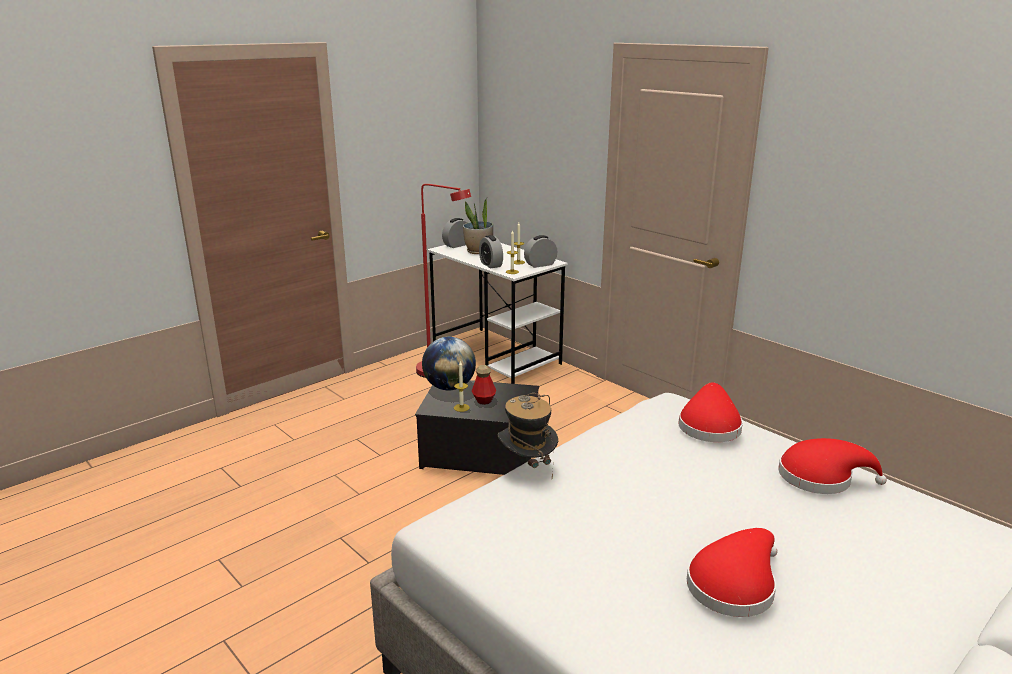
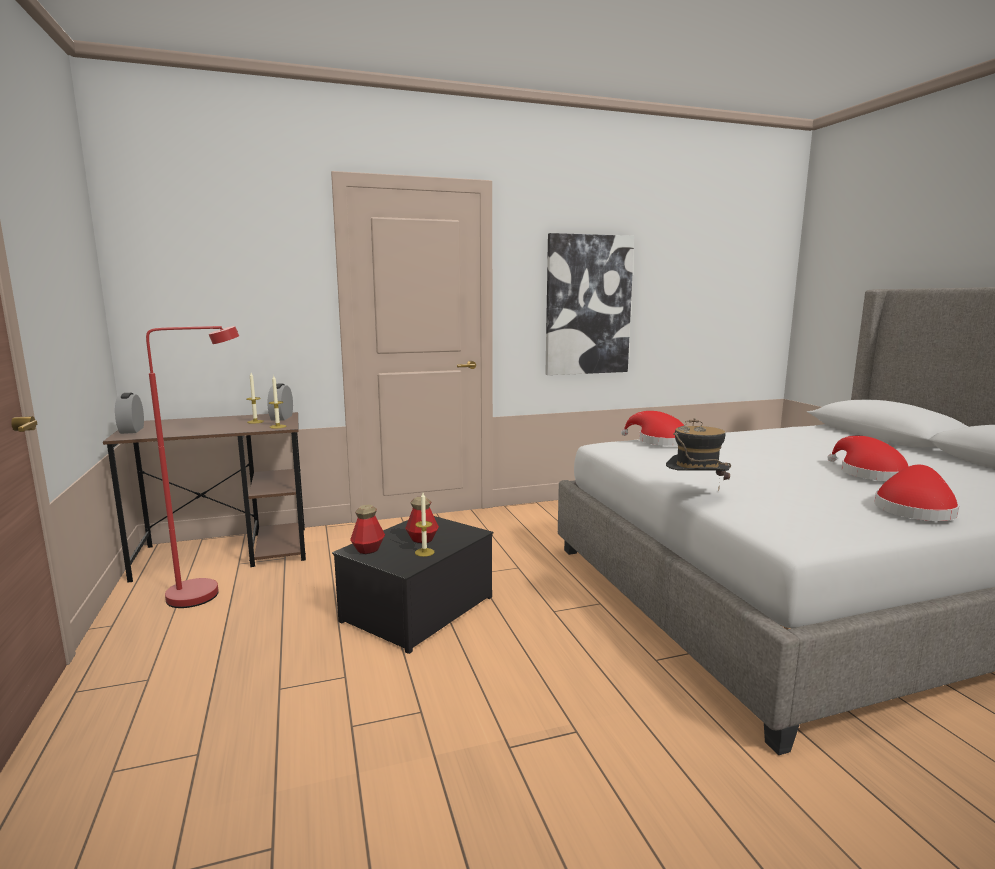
camera: 65 degrees left, 10 degrees down
globe [422,337,476,390] -> bottle [350,505,385,554]
white desk [427,243,568,384] -> brown desk [103,412,306,583]
potted plant [463,198,493,254] -> none
alarm clock [479,235,503,269] -> none
red hat [778,438,887,494] -> red hat moved to [874,465,959,521]
none -> picture [545,233,634,375]

